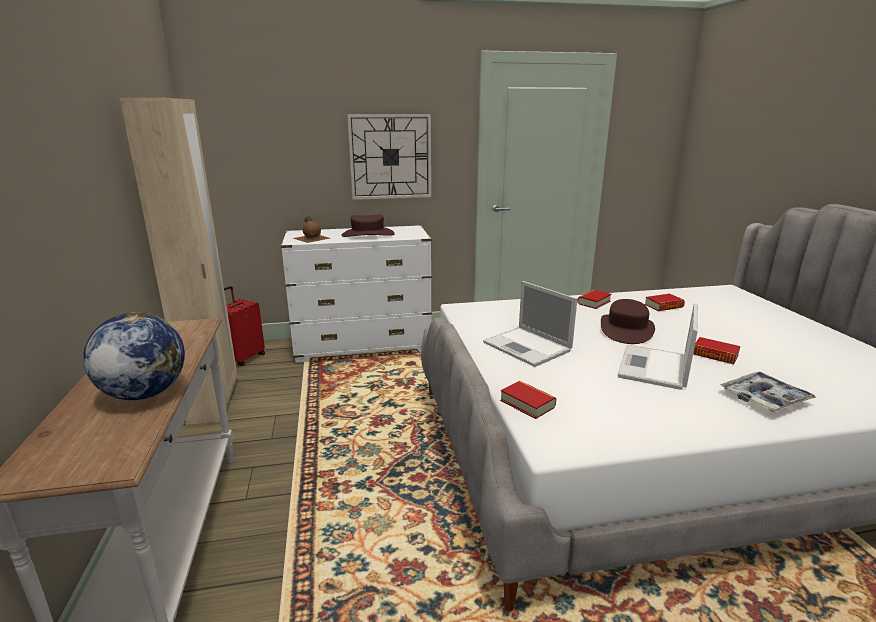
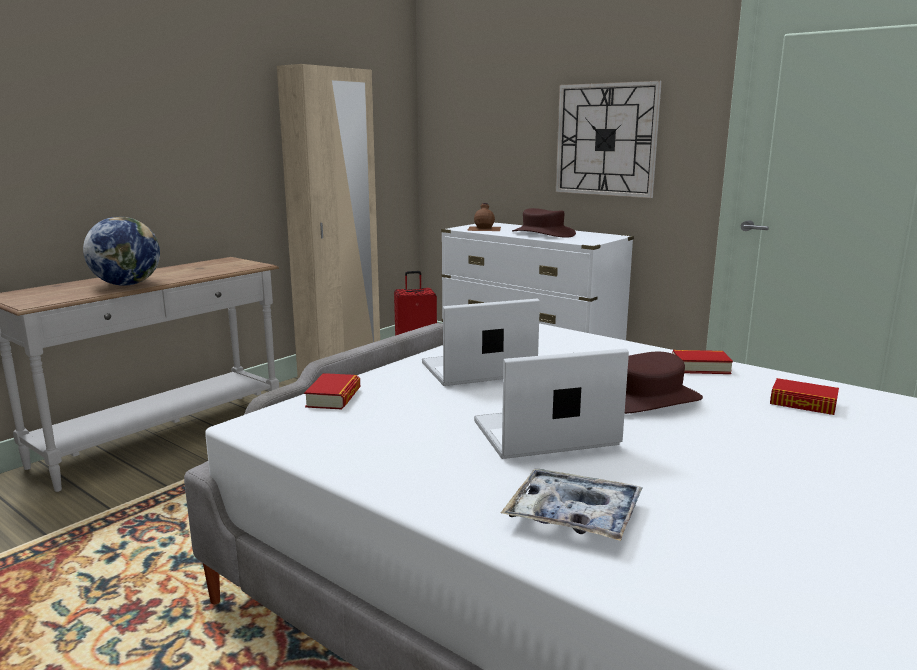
camera: 50 degrees right, 5 degrees down
laptop [483,281,577,367] -> laptop turned 60 degrees clockwise [422,298,540,386]
book [693,337,741,364] -> none

